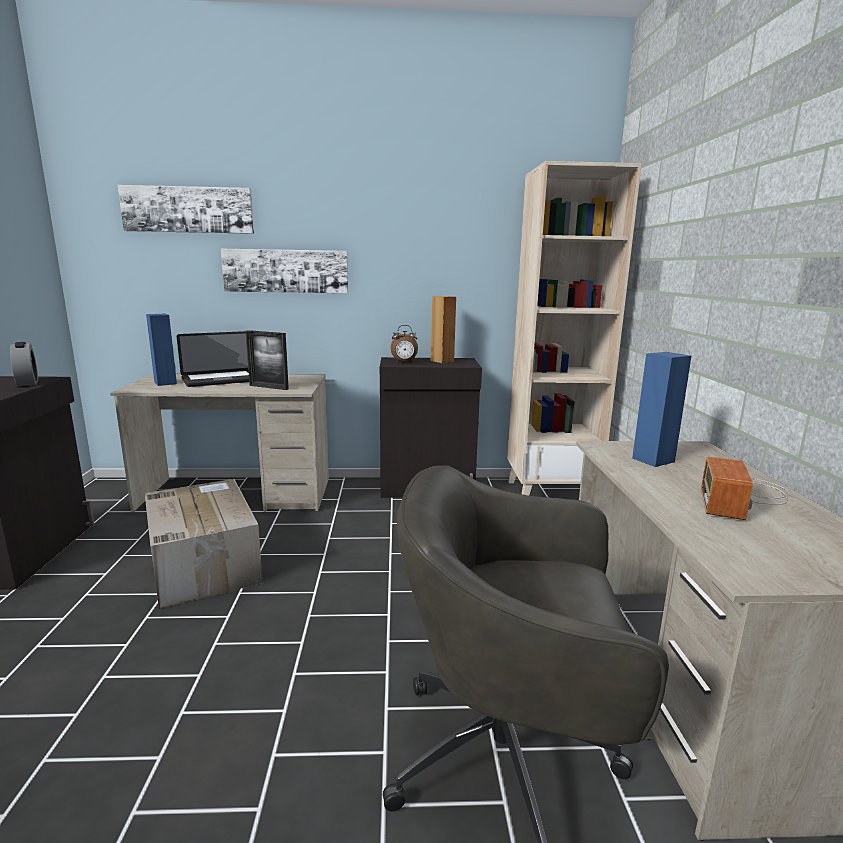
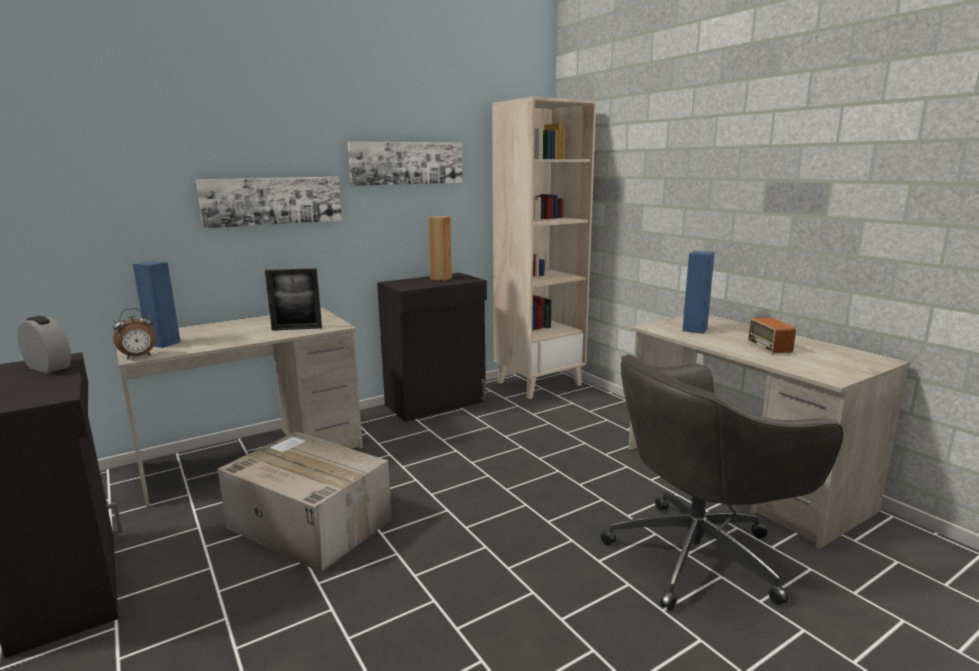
camera: 30 degrees left, 0 degrees up
picture [118,185,254,234] -> picture moved to [347,141,463,186]
laptop [177,331,249,387] -> none
alarm clock [391,325,418,363] -> alarm clock moved to [113,308,156,359]

